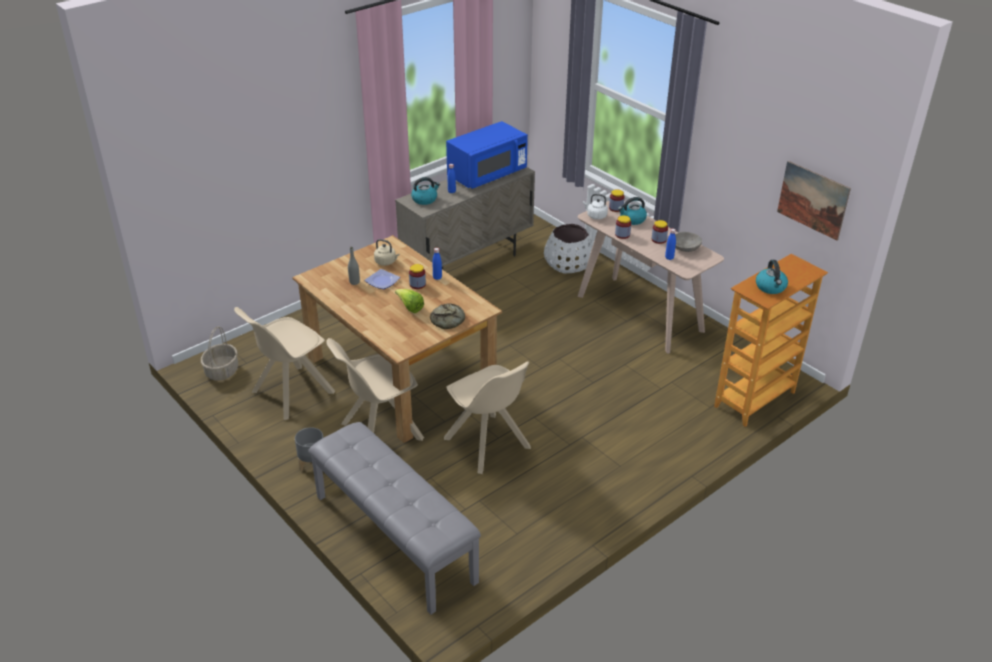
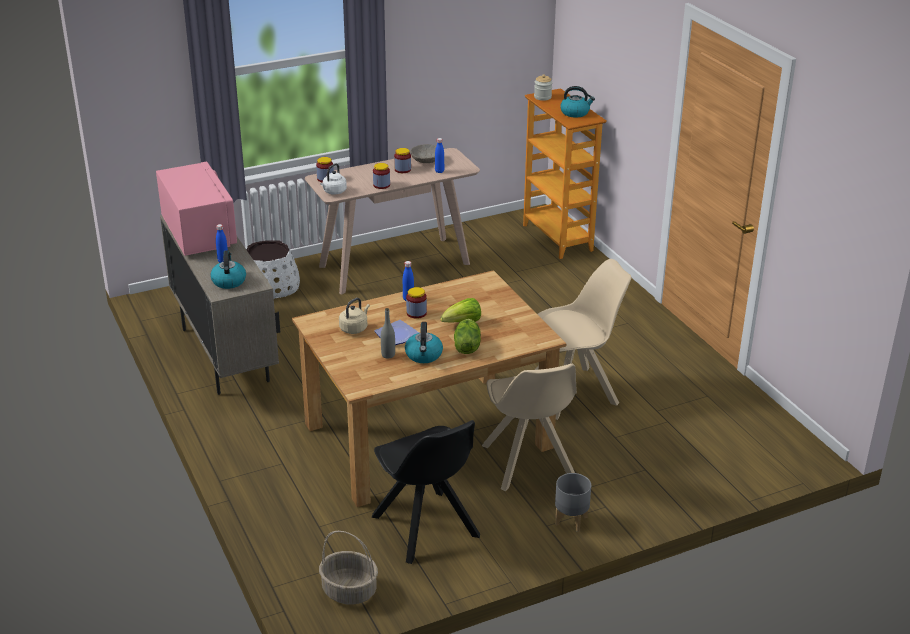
camera: 75 degrees left, 5 degrees down
beige chair [234,307,335,420] -> black chair [372,420,480,564]
grey bench [308,422,481,615] -> none
bread [430,303,465,329] -> none
blue microwave [446,121,528,189] -> pink microwave [156,161,237,256]
kettle [618,197,647,225] -> kettle moved to [405,322,443,363]
picture [777,161,851,240] -> none
none -> lettuce [454,319,481,354]
none -> jar [534,74,552,101]

